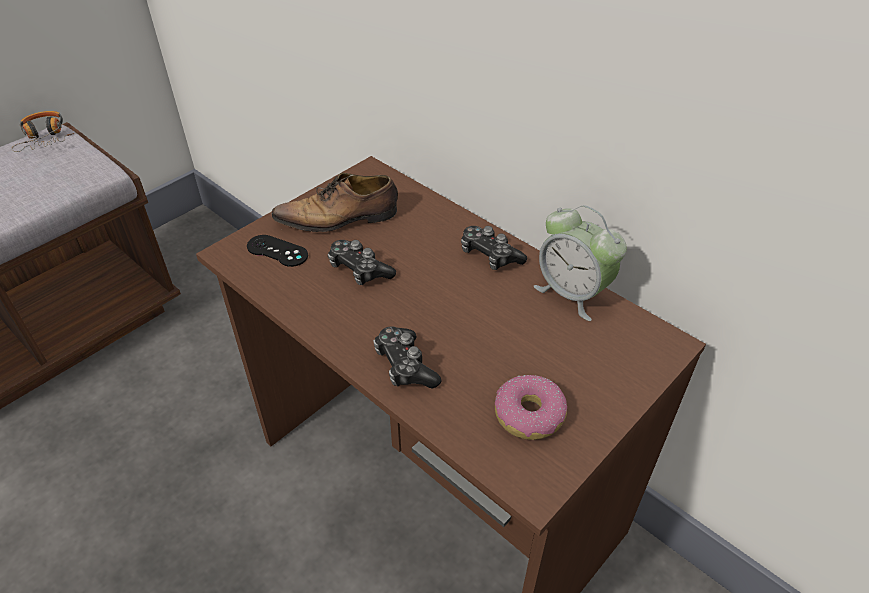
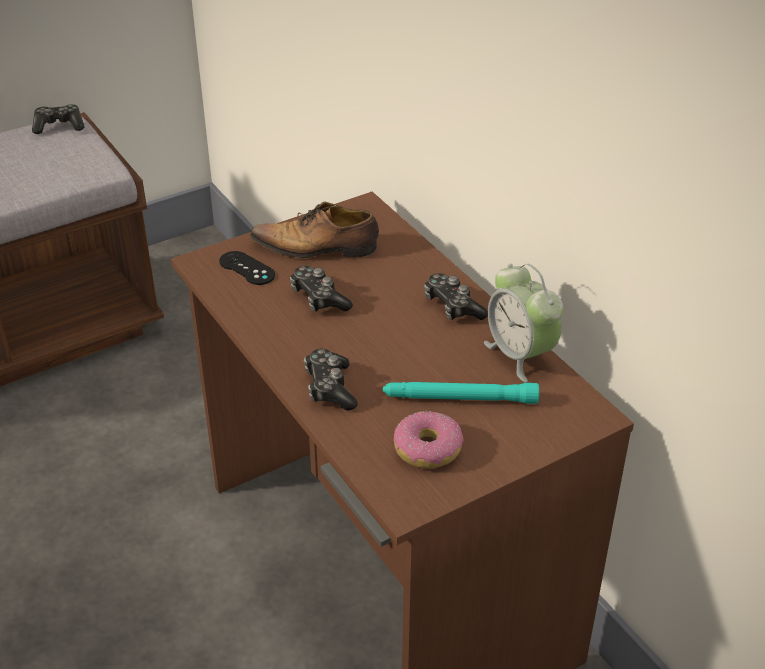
camera: 15 degrees right, 5 degrees down
headphones [11,111,74,152] -> game controller [32,104,84,134]
none -> turquoise flashlight [383,382,539,404]

